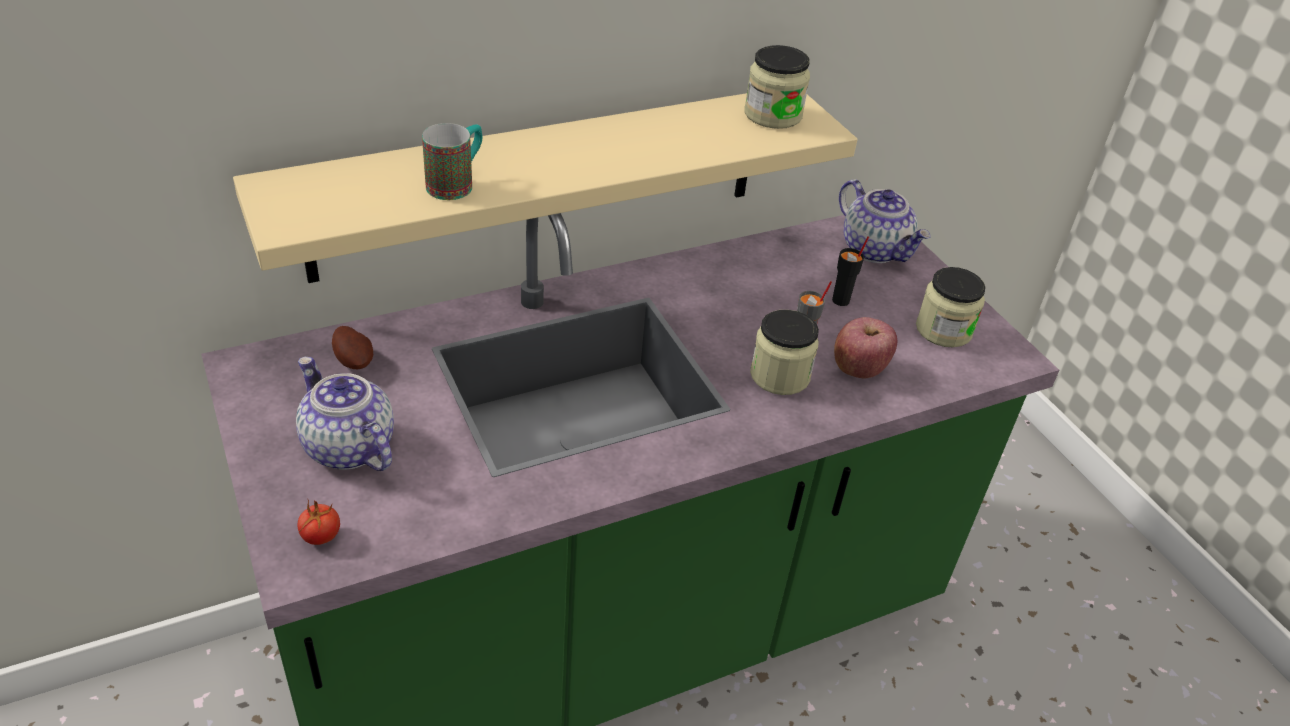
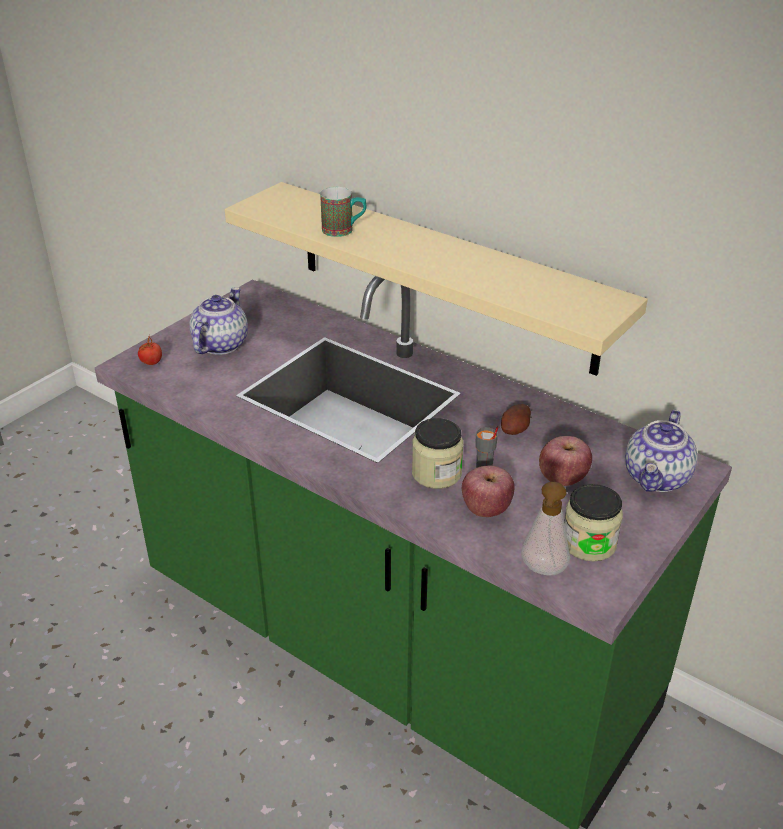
camera: 65 degrees right, 5 degrees down
potato [332,326,373,369] -> potato moved to [501,404,531,435]
jar [744,45,810,129] -> none
black cup [832,236,869,306] -> apple [539,436,592,486]
none -> soap dispenser [521,482,570,576]

